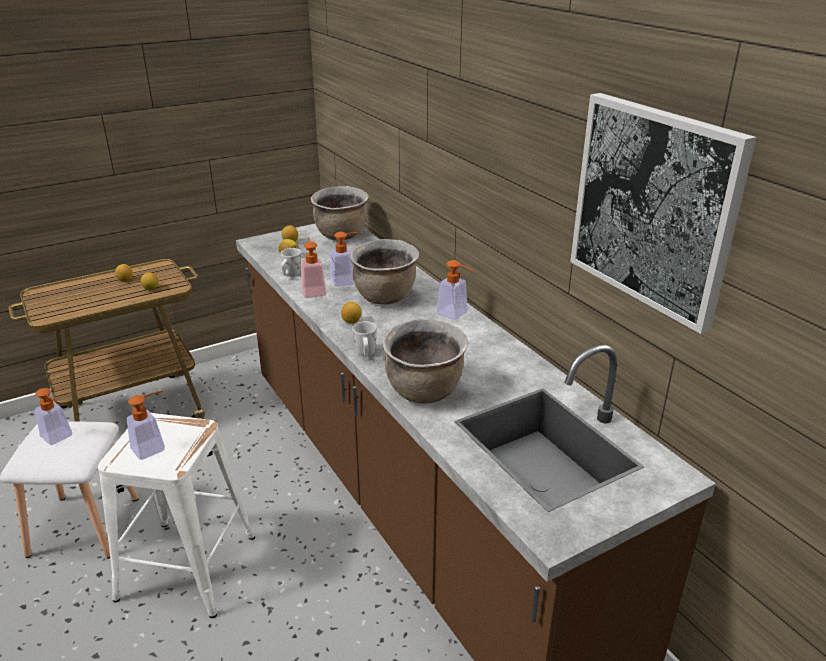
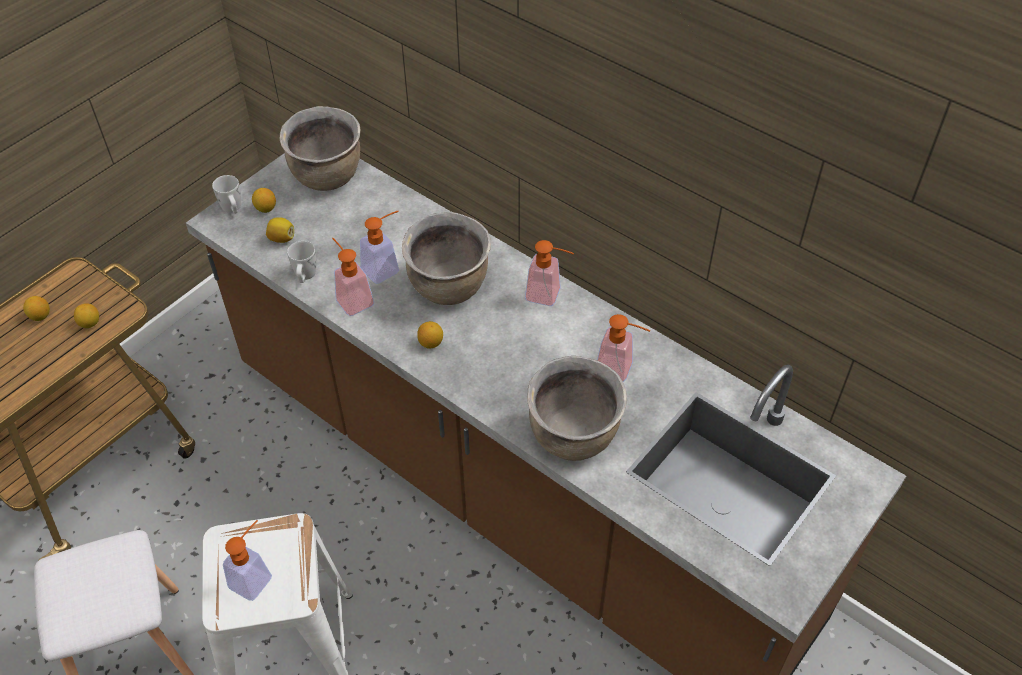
camera: 20 degrees left, 20 degrees up
soap dispenser [35,388,72,445] -> soap dispenser moved to [597,314,651,382]
white mug [352,321,377,357] -> white mug moved to [212,175,241,214]
picture [570,93,756,334] -> none

